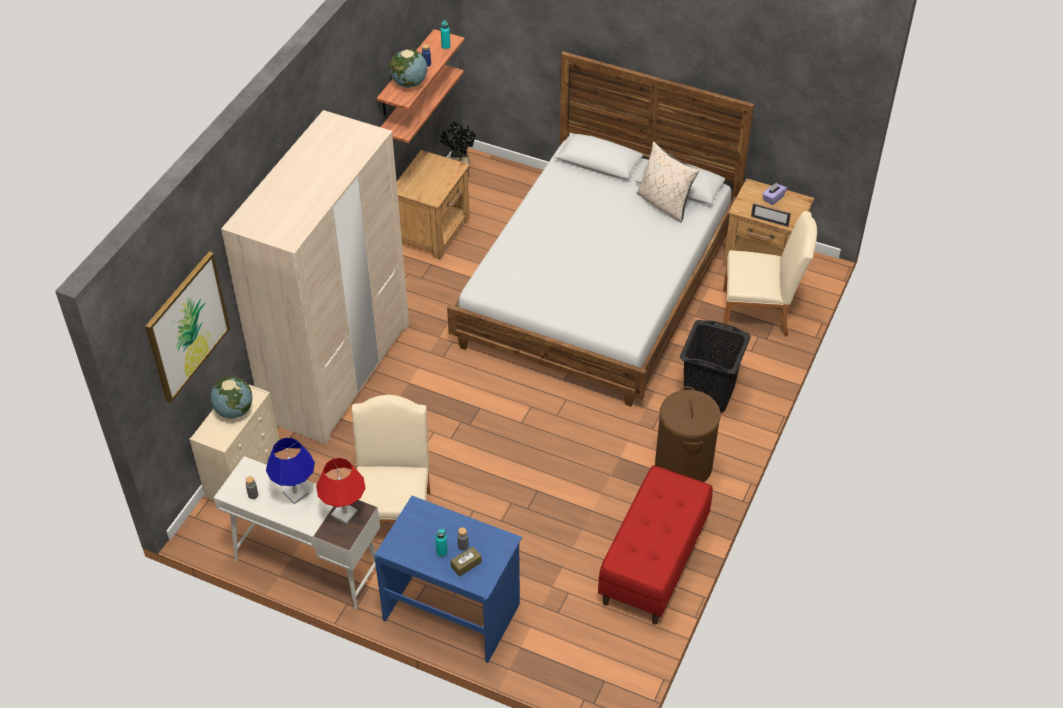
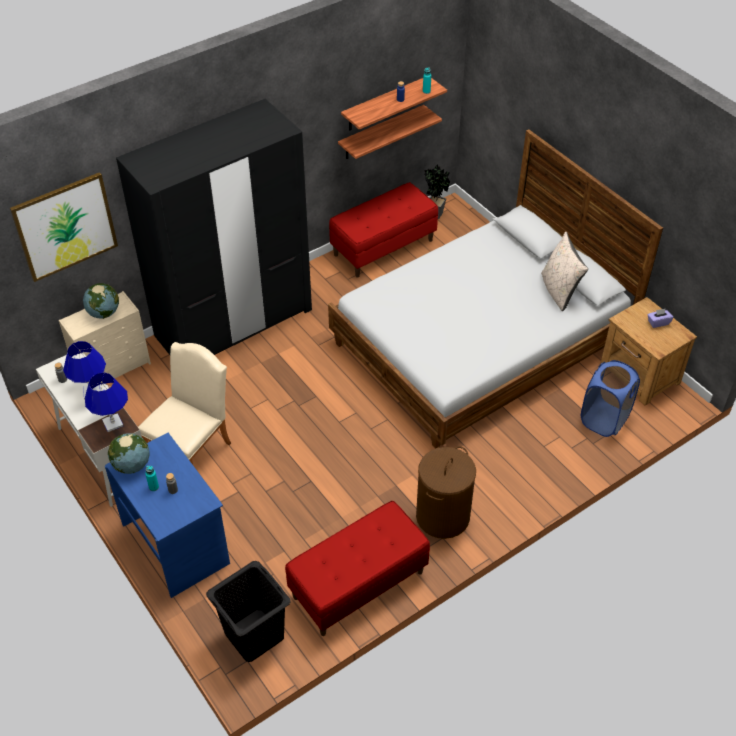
camera: 30 degrees right, 0 degrees up
beige wardrobe [221,110,409,444] -> black wardrobe [116,99,312,355]
red table lamp [316,458,365,524] -> blue table lamp [85,372,128,432]
globe [389,49,428,88] -> globe moved to [108,433,149,474]
brown nightstand [397,150,470,260] -> red bench [329,182,438,277]
brown tissue box [451,546,482,577] -> none
black laundry basket [680,320,751,413] -> black laundry basket moved to [206,561,291,662]
beige chair [723,211,817,336] -> blue laundry basket [581,360,640,437]
picture frame [751,203,791,227] -> none

